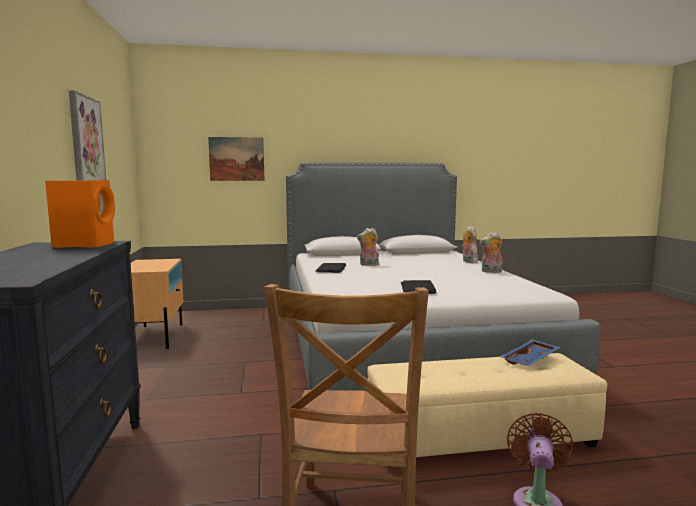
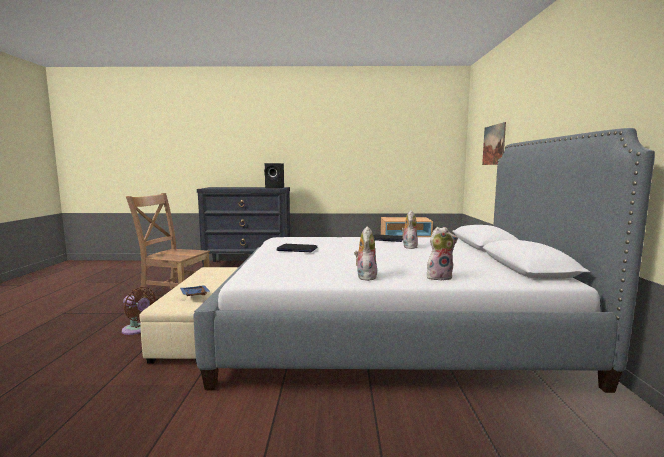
camera: 100 degrees right, 0 degrees up
orange speaker [45,180,115,248] -> black speaker [264,163,284,189]
picture [69,91,106,180] -> none

